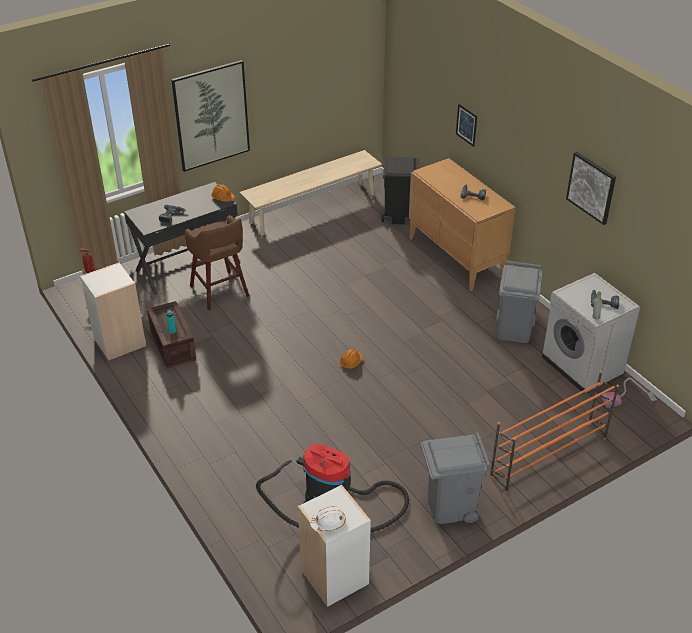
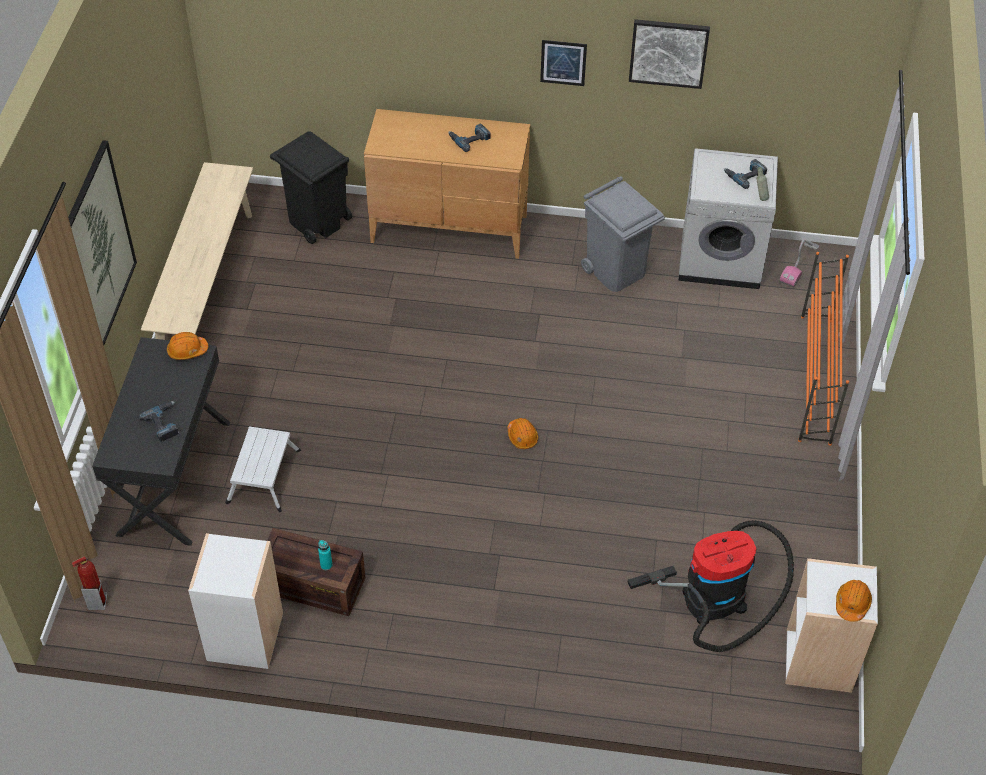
camera: 50 degrees left, 10 degrees up
brown stool [185,215,249,310] -> white step ladder [225,426,301,513]
white hard hat [310,506,346,532] -> orange hard hat [836,580,872,622]
grey trash can [421,432,490,524] -> none
picture [456,104,477,147] -> picture moved to [540,40,587,86]

